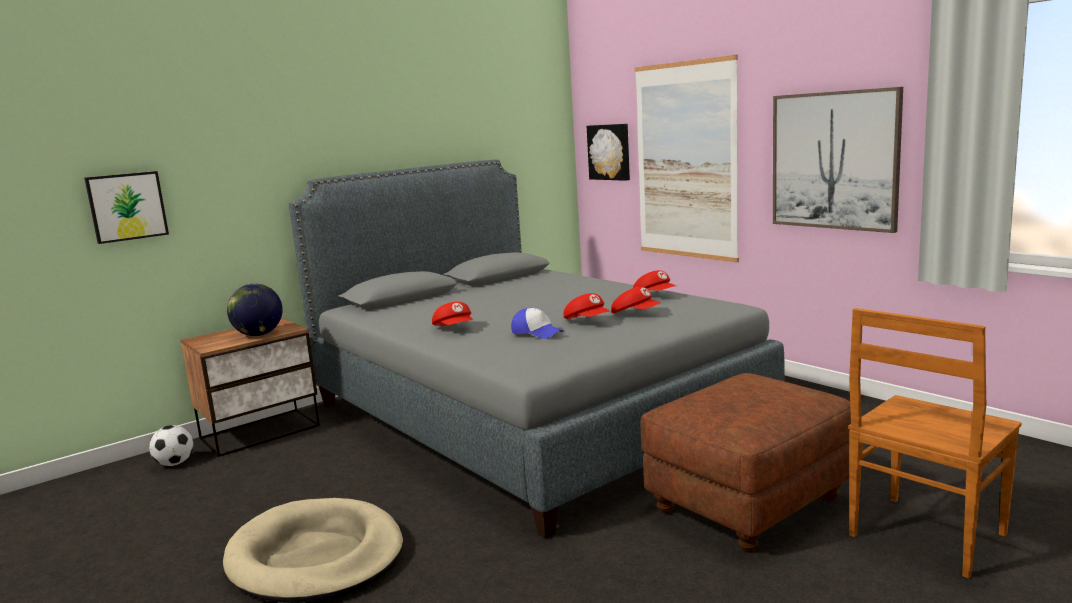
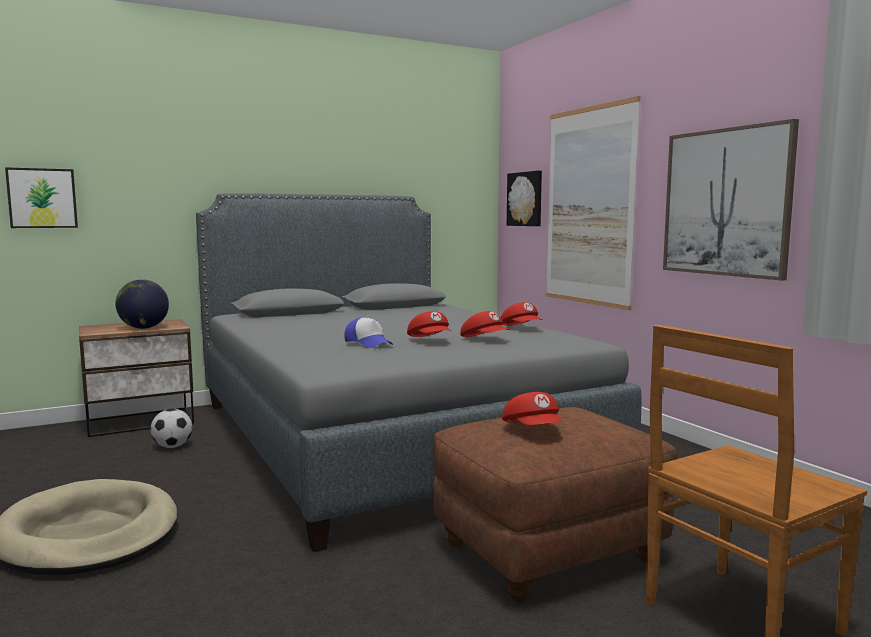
camera: 10 degrees right, 5 degrees down
football [149,425,193,466] -> football moved to [151,408,192,448]
red cap [432,302,473,326] -> red cap moved to [502,392,563,425]

